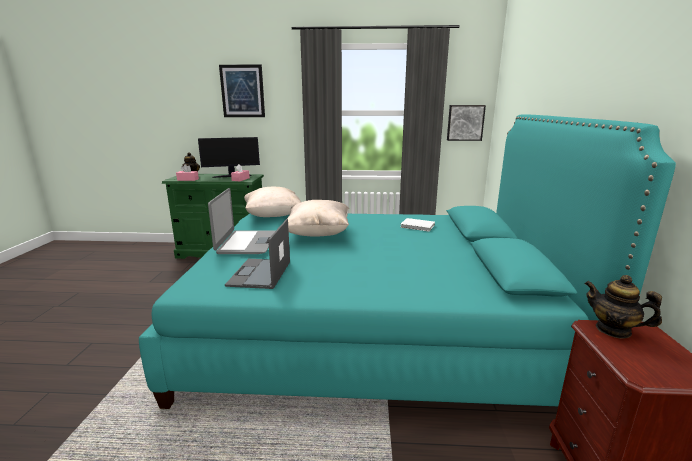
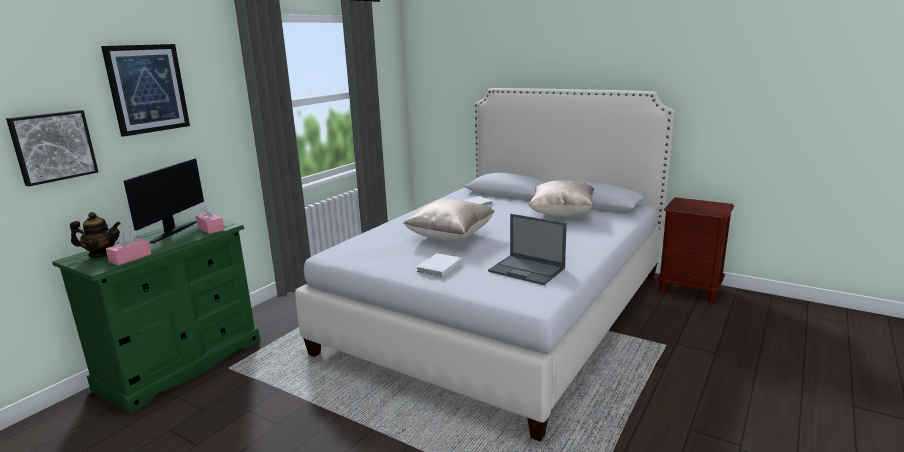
camera: 60 degrees left, 0 degrees up
turquoise bed [139,114,676,409] -> white bed [295,88,675,442]
laptop [208,188,276,254] -> white book [416,253,462,277]
beige pillow [244,187,301,217] -> beige pillow moved to [529,180,595,216]
picture [447,105,486,141] -> picture moved to [6,110,98,186]
teapot [585,275,662,339] -> none

